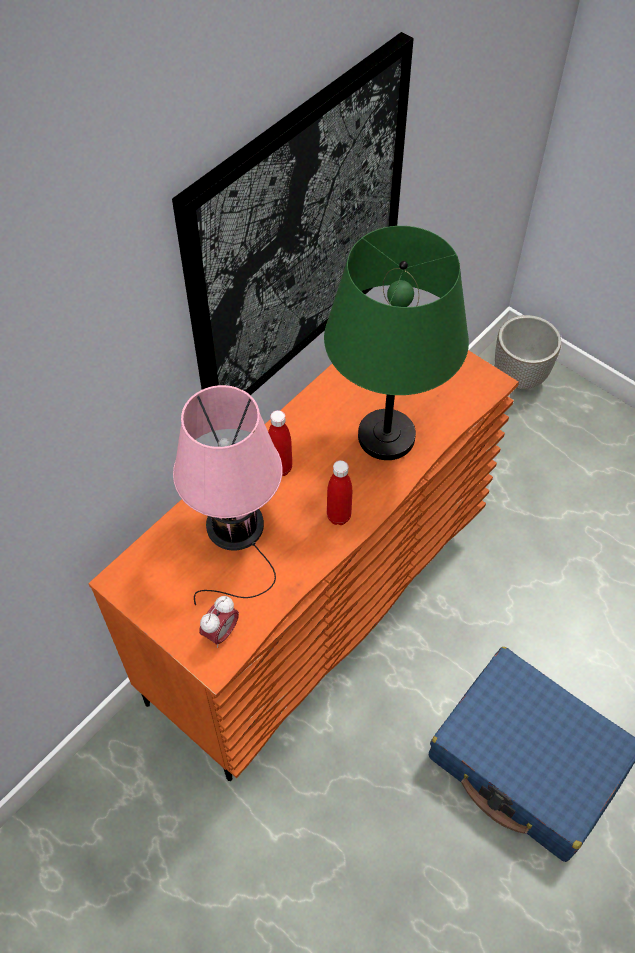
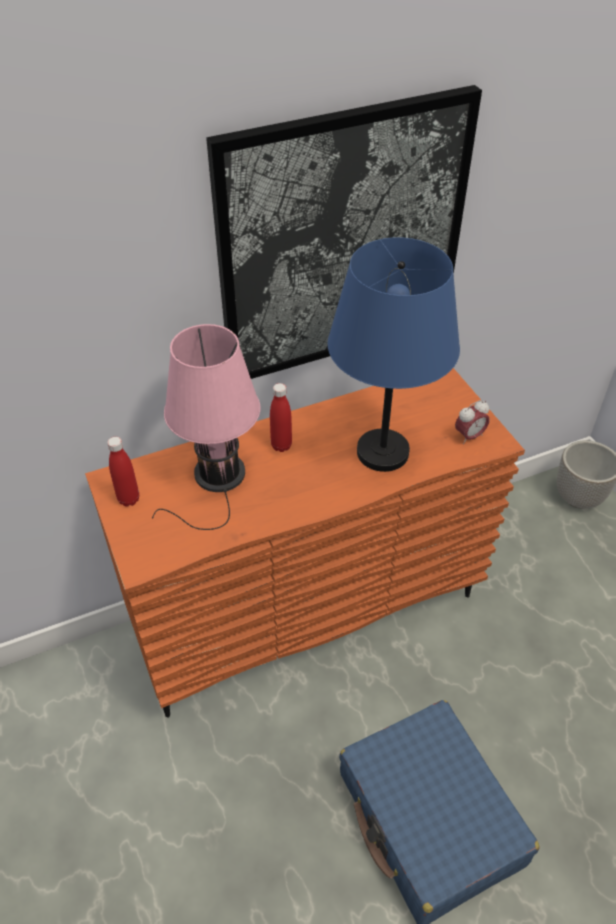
camera: 25 degrees right, 10 degrees down
alarm clock [199,596,239,648] -> alarm clock moved to [455,400,490,444]
green table lamp [324,226,469,460] -> blue table lamp [328,237,460,472]
red bottle [327,460,352,525] -> red bottle moved to [107,437,139,506]

